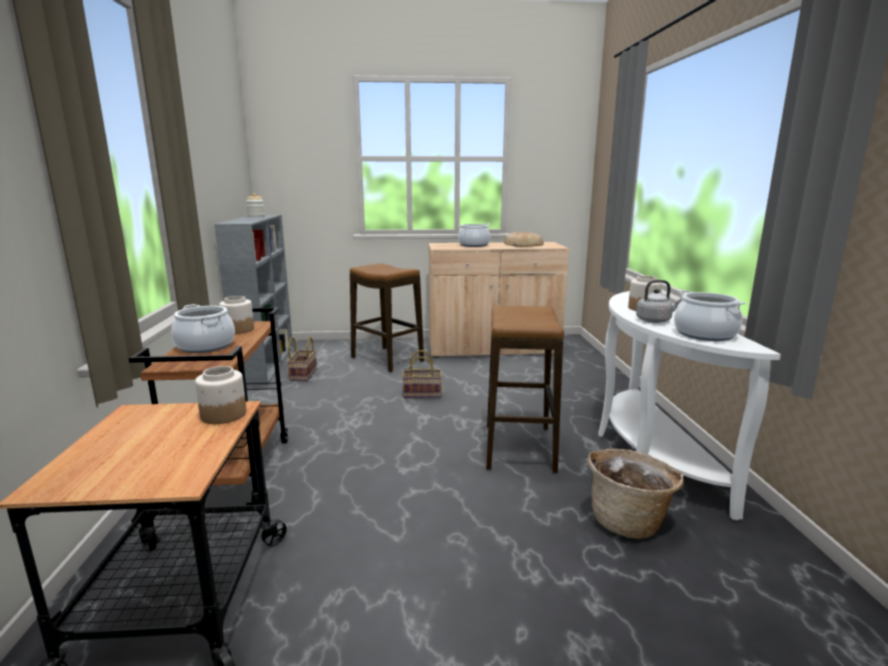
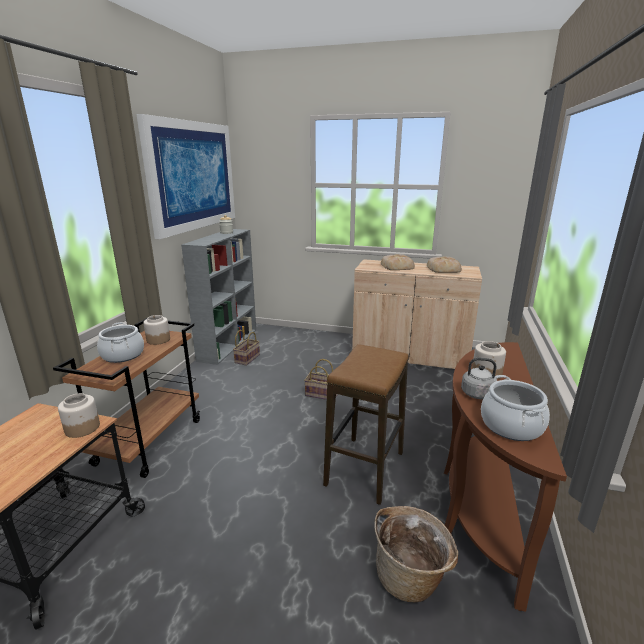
camera: 20 degrees right, 5 degrees up
stool [350,263,424,373] -> none
cooking pot [458,223,490,247] -> bread [381,254,415,270]
white console table [598,291,781,521] -> brown console table [444,342,567,612]
none -> picture [136,114,235,239]

